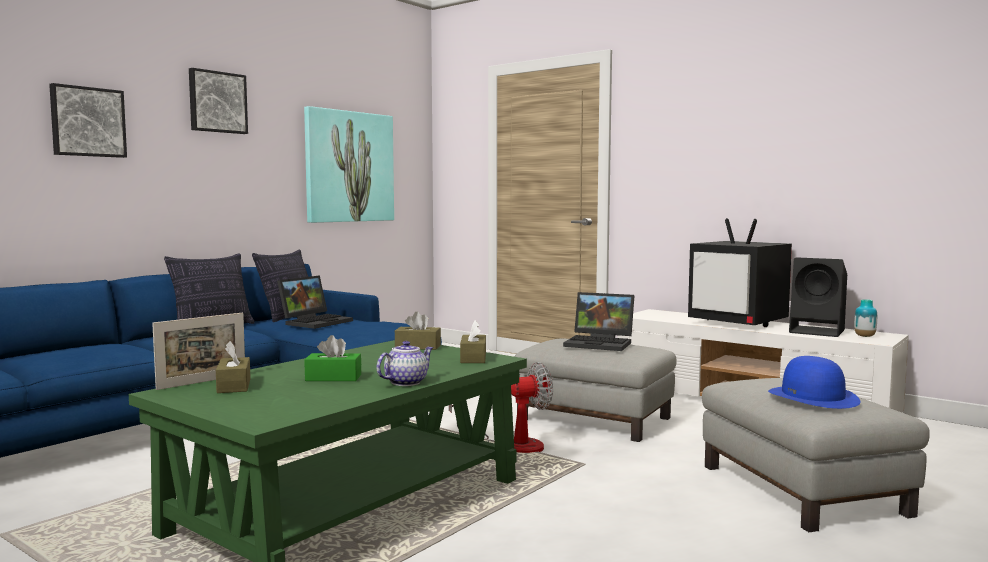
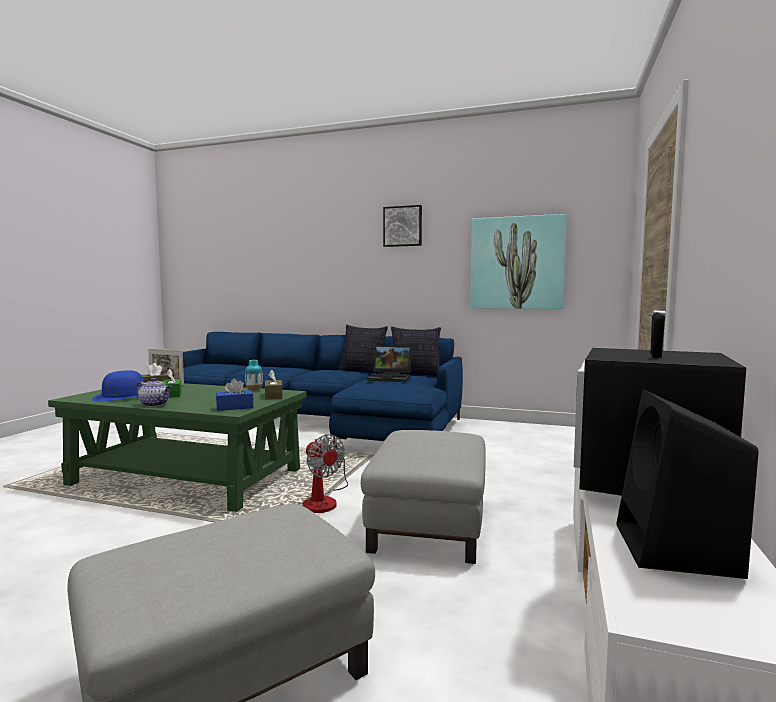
camera: 70 degrees right, 0 degrees up
picture [49,83,127,158] -> none
brown tissue box [460,320,486,363] -> blue tissue box [216,379,254,411]
laptop [563,292,634,351] -> none
blue hat [768,356,860,409] -> blue hat moved to [92,370,144,402]
vase [854,299,877,337] -> vase moved to [245,360,263,391]

